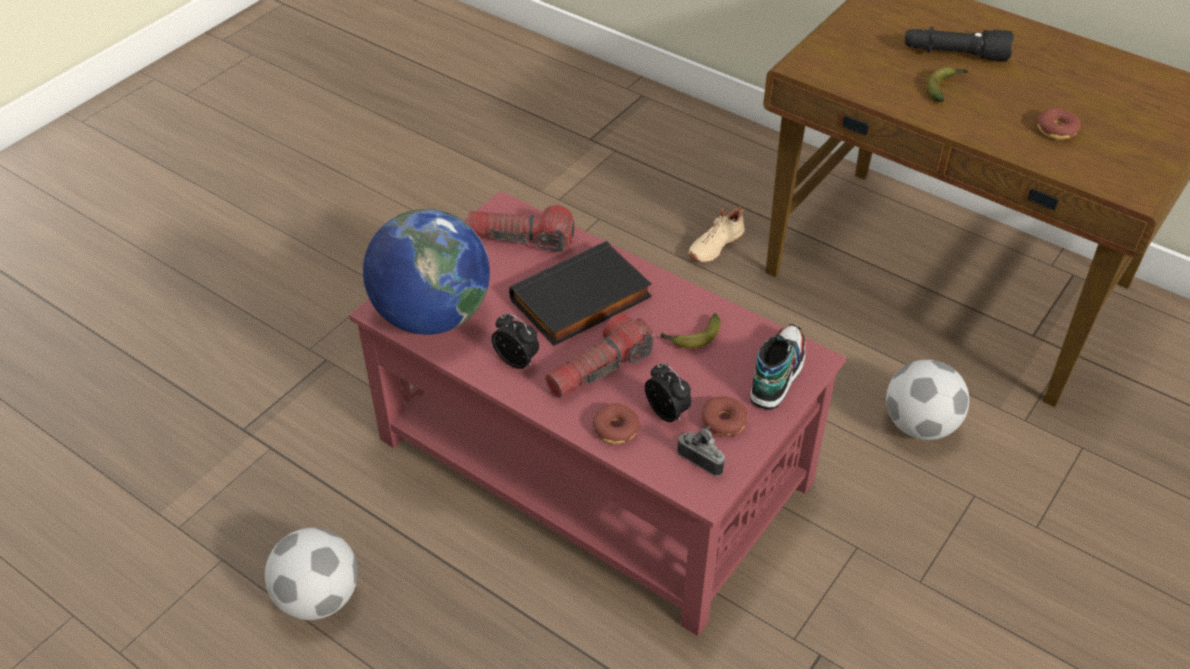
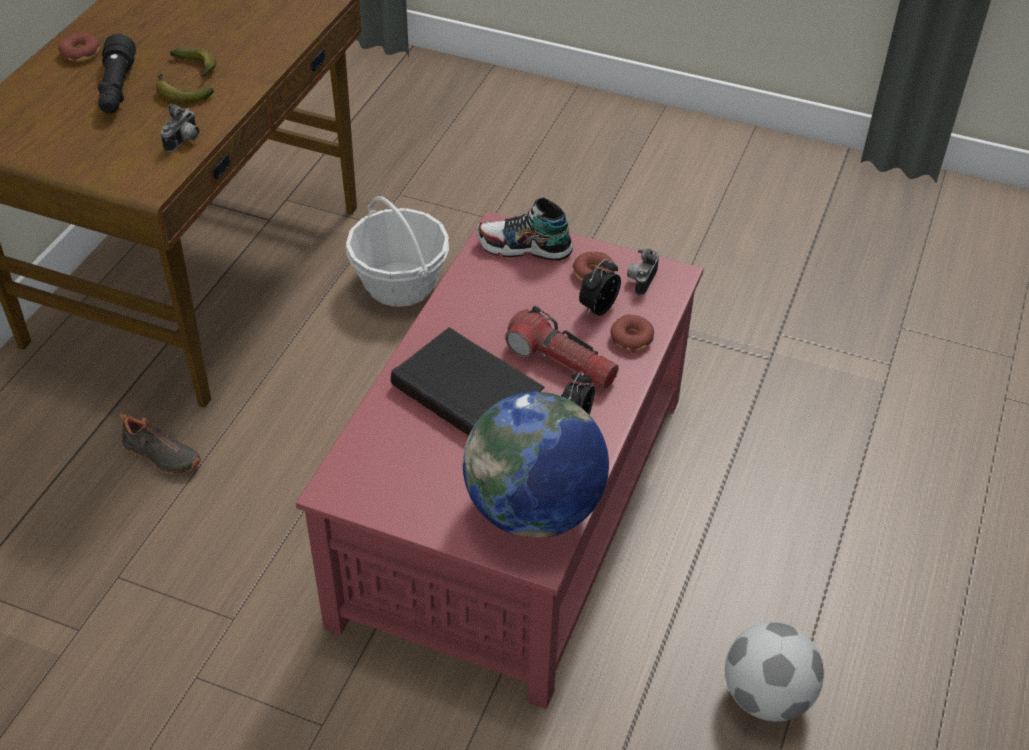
camera: 105 degrees left, 0 degrees up
flashlight [466,205,575,252] -> none
banana [660,313,720,349] -> banana moved to [170,47,216,77]
beige shoe [689,205,745,263] -> black shoe [120,413,201,474]
football [886,360,969,440] -> basket [346,196,449,307]
donut [1035,107,1081,140] -> donut moved to [58,32,100,63]
none -> camera [160,103,200,152]

